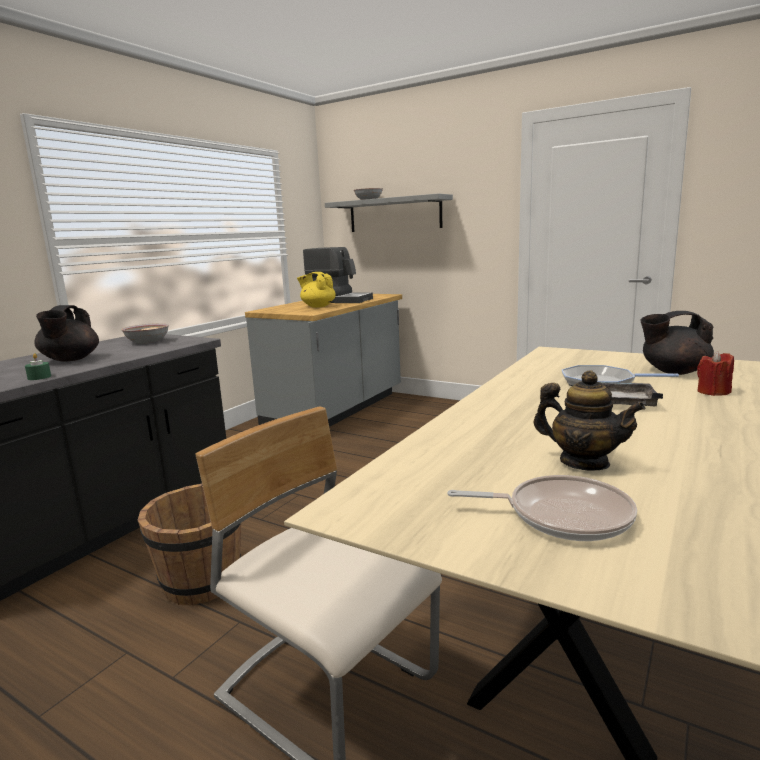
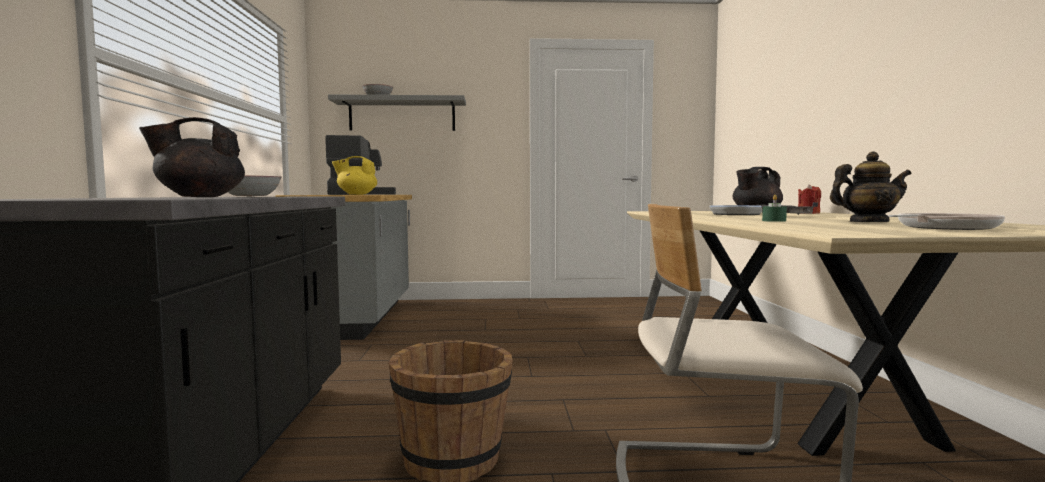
camera: 35 degrees left, 10 degrees down
green candle [25,353,51,380] -> green candle moved to [762,195,787,222]
black teapot [34,305,99,362] -> black teapot turned 105 degrees clockwise [139,117,245,197]

